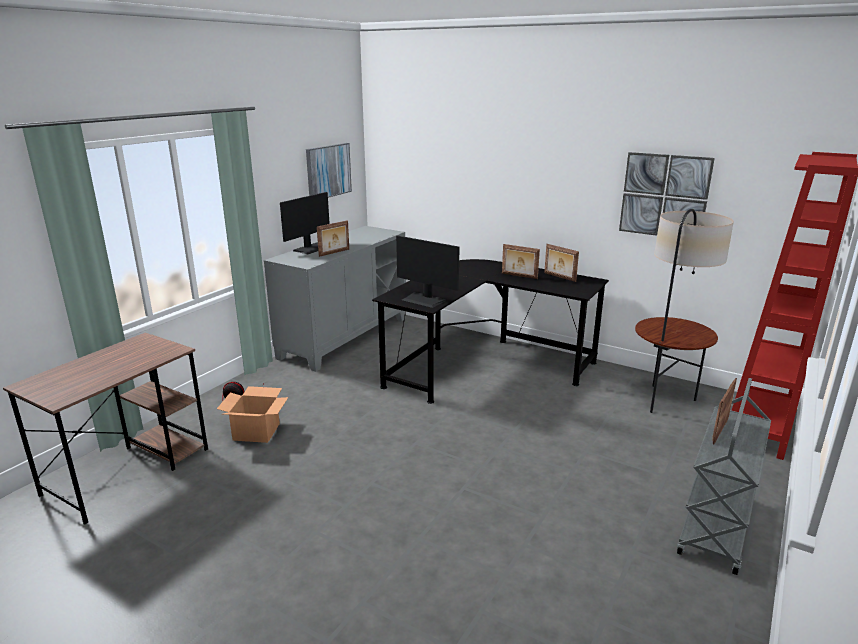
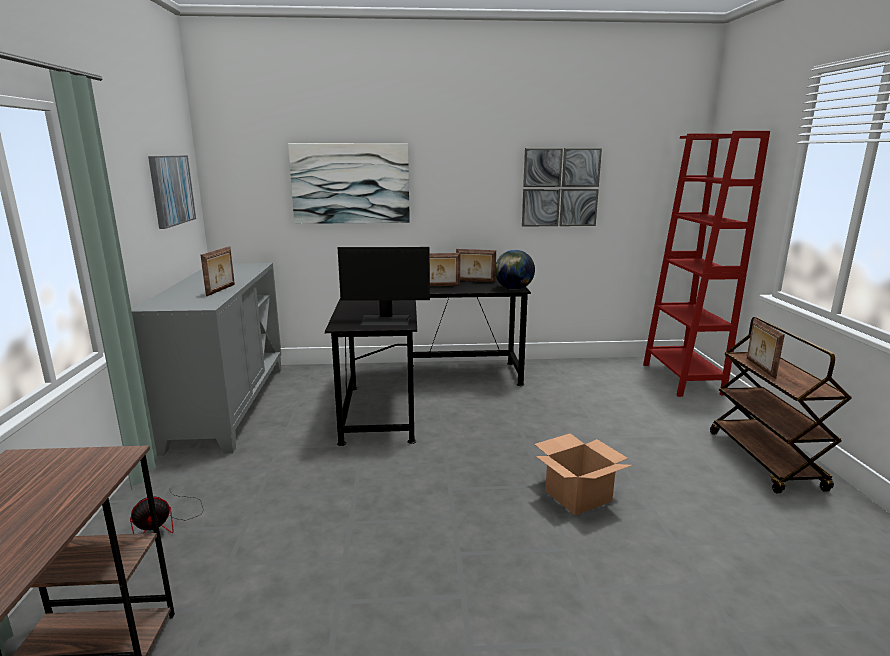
camera: 35 degrees left, 5 degrees down
cardboard box [217,386,288,443] -> cardboard box moved to [534,433,632,516]
monitor [280,192,330,254] -> none
floor lamp [635,209,734,413] -> none
grey cart [677,378,771,575] -> brown cart [710,317,852,493]
none -> picture [288,143,410,224]
none -> globe [495,250,535,290]

